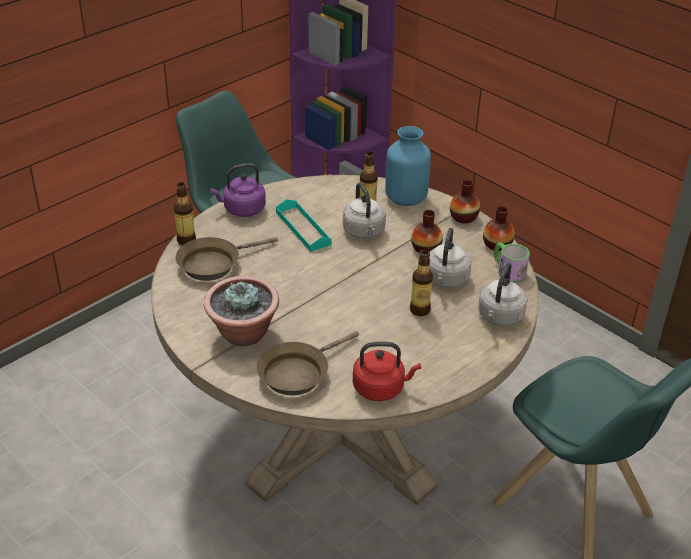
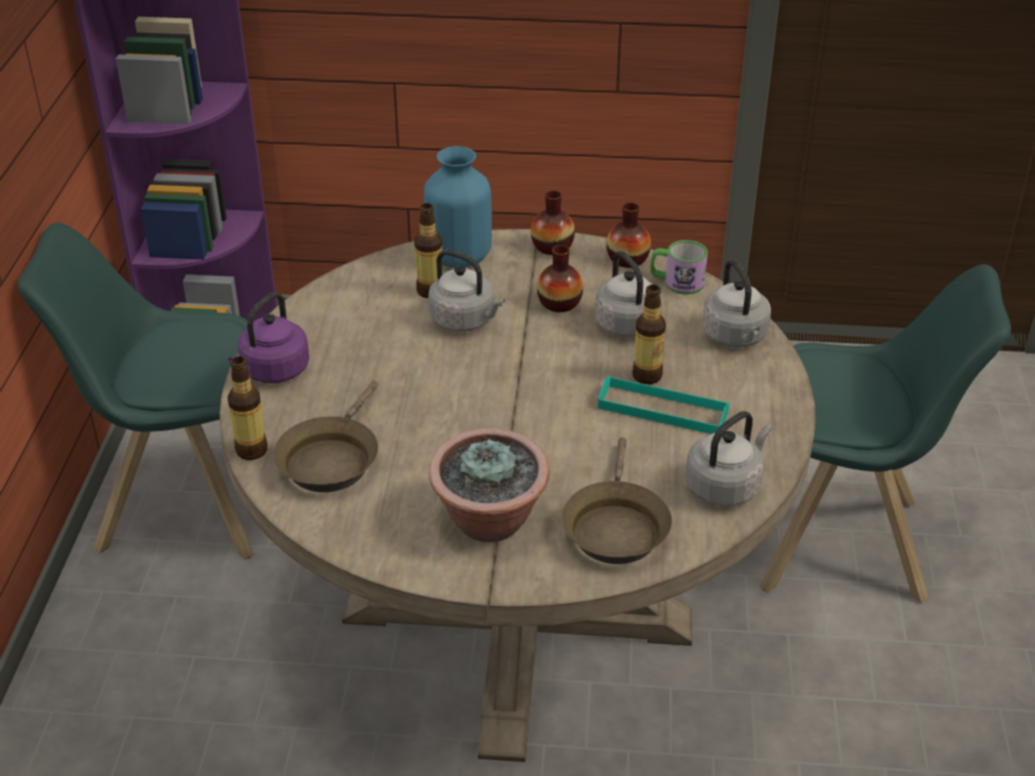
camera: 40 degrees left, 0 degrees up
turquoise tray [276,199,332,252] -> turquoise tray moved to [598,376,730,434]
red kettle [353,342,421,401] -> grey kettle [685,411,772,506]

